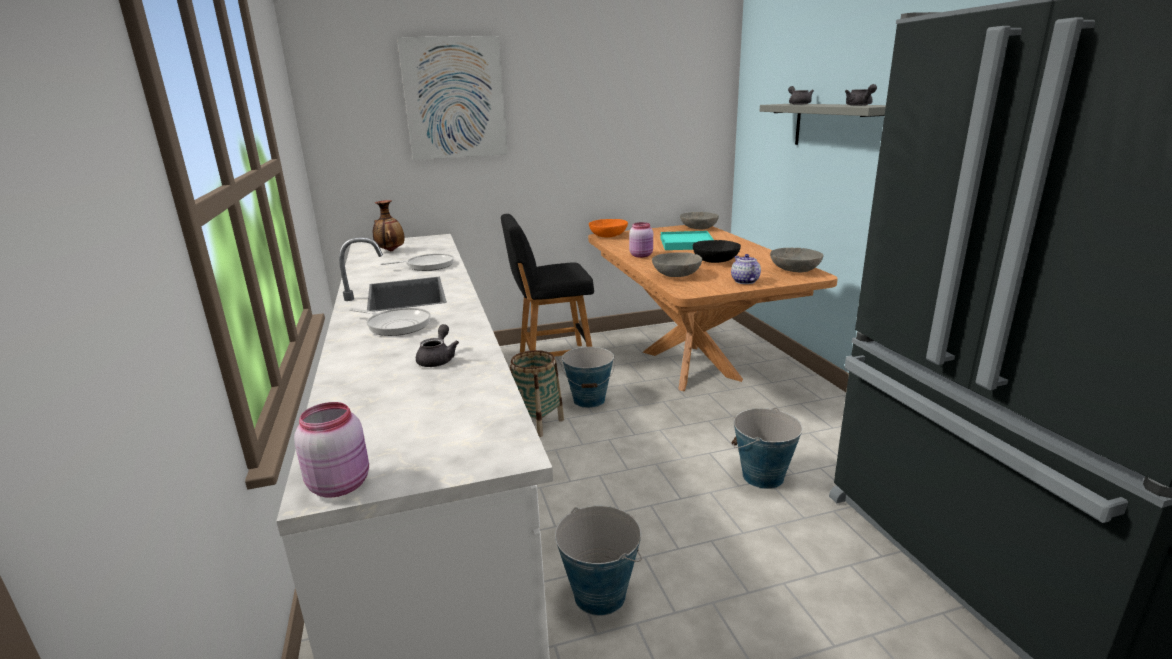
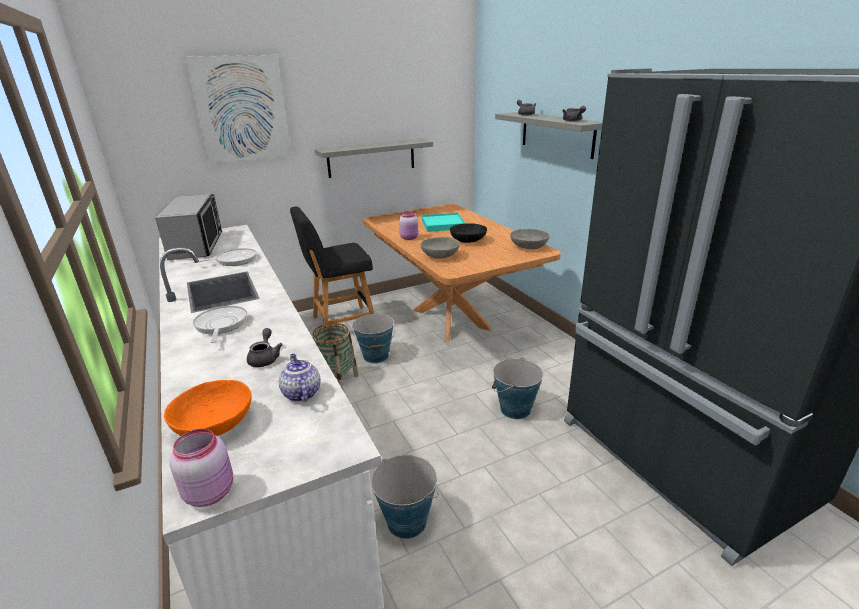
camera: 10 degrees left, 5 degrees up
frying pan [349,308,431,336] -> frying pan turned 120 degrees counterclockwise [193,306,247,343]
vase [373,200,405,251] -> microwave [155,194,222,260]
orange bowl [589,219,628,238] -> orange bowl moved to [164,380,252,436]
grey bowl [680,212,719,229] -> none
teapot [731,254,761,284] -> teapot moved to [279,354,321,402]
none -> grey shelf [315,139,433,178]

